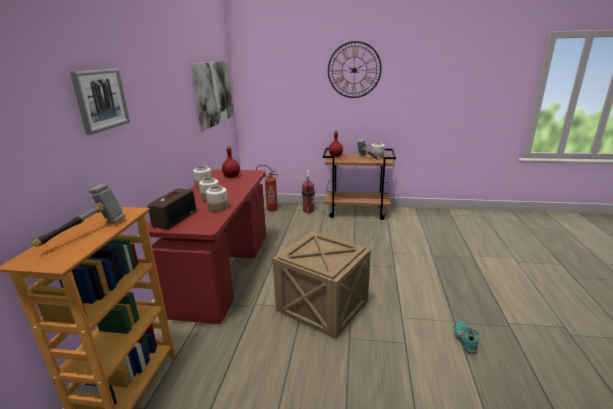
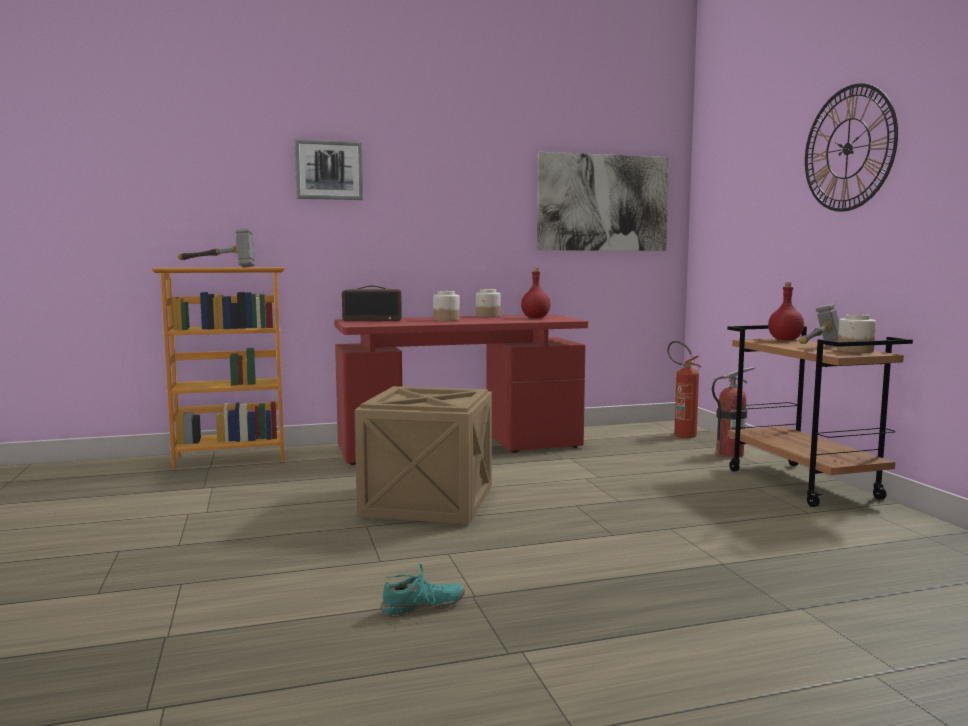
camera: 65 degrees right, 15 degrees down
jar [206,185,228,211] -> none

